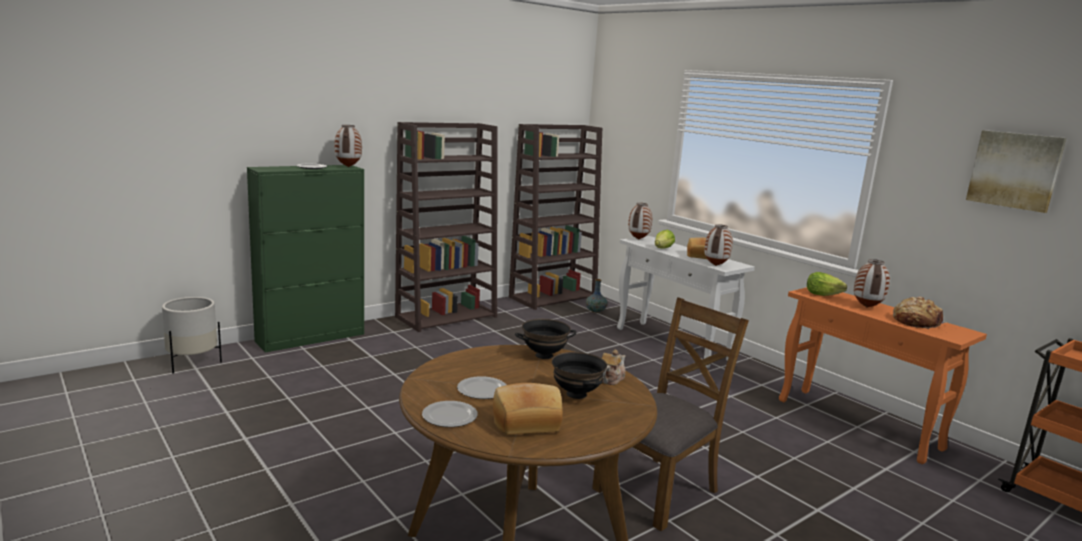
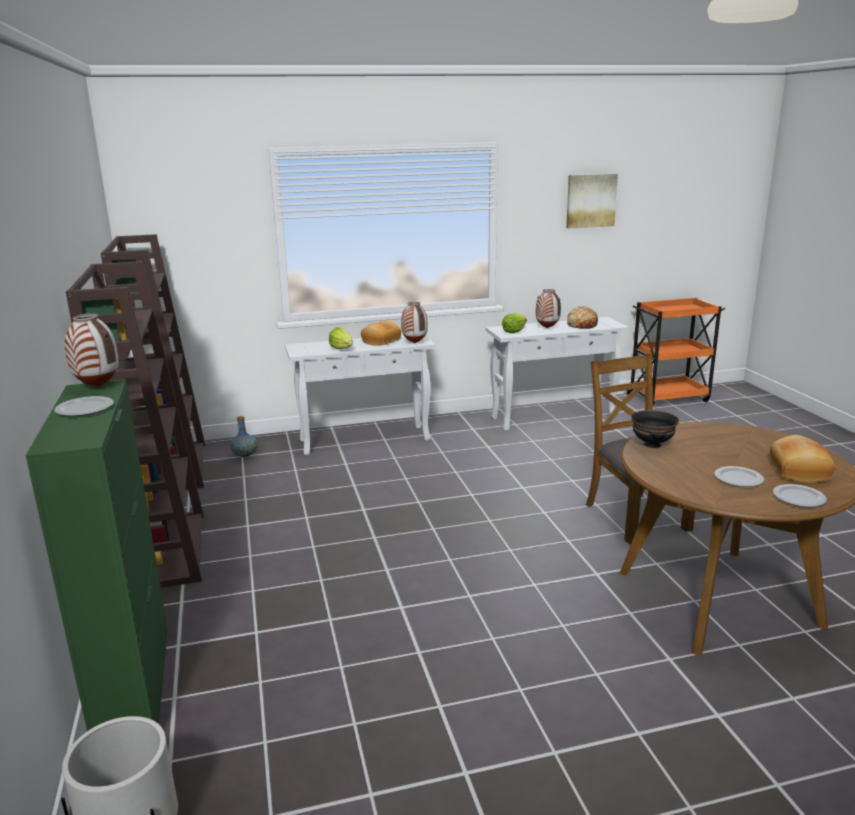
camera: 65 degrees left, 5 degrees up
black bowl [552,352,607,399] -> none
teapot [602,350,626,385] -> none
vase [628,203,652,239] -> none
orange console table [779,287,987,464] -> white console table [486,317,629,431]

